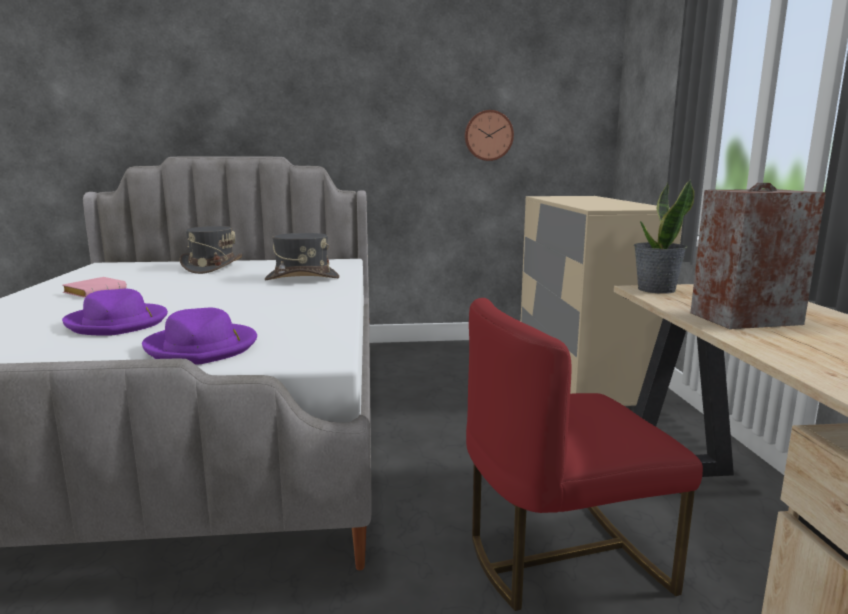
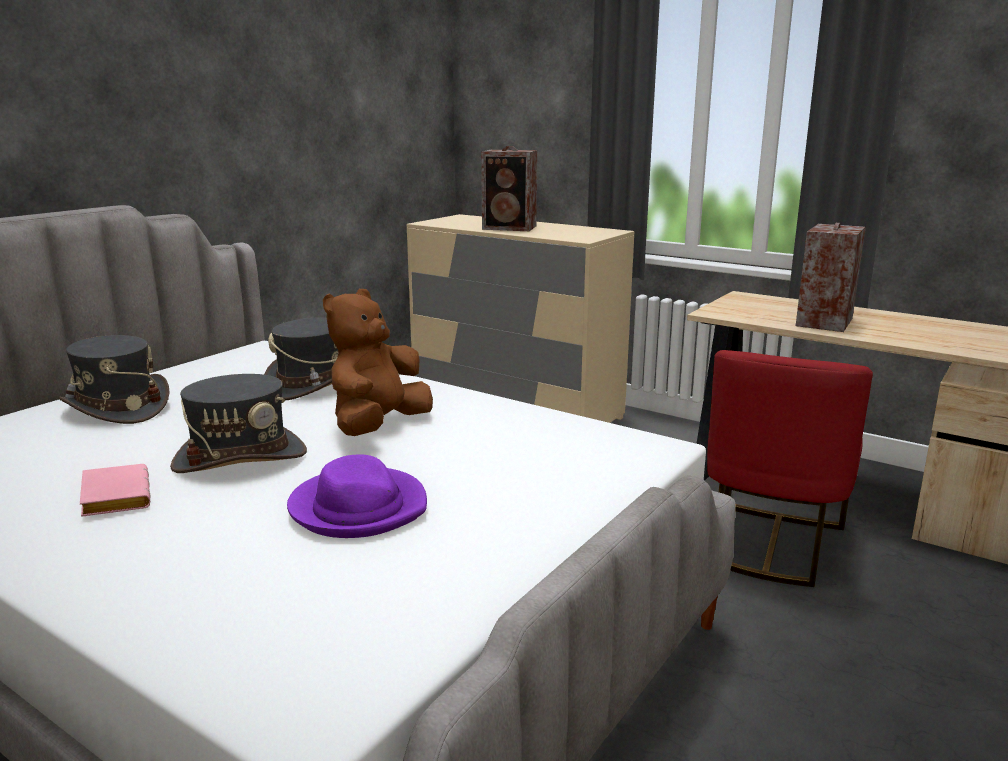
camera: 50 degrees left, 5 degrees up
purple hat [142,308,257,365] -> none
wall clock [465,110,514,161] -> none
potted plant [634,179,695,294] -> none
none -> grey hat [170,374,307,473]
none -> brown plush toy [323,289,433,436]
none -> speaker [481,146,537,231]

